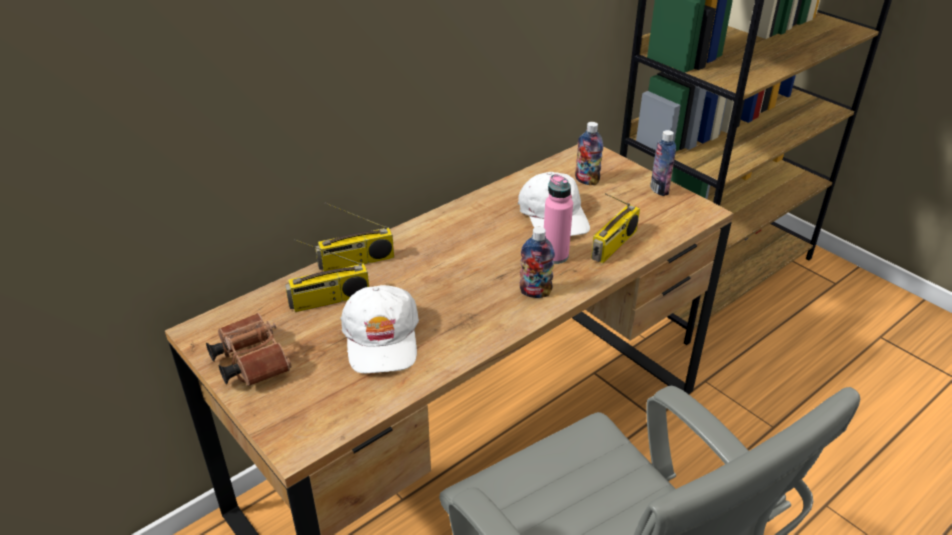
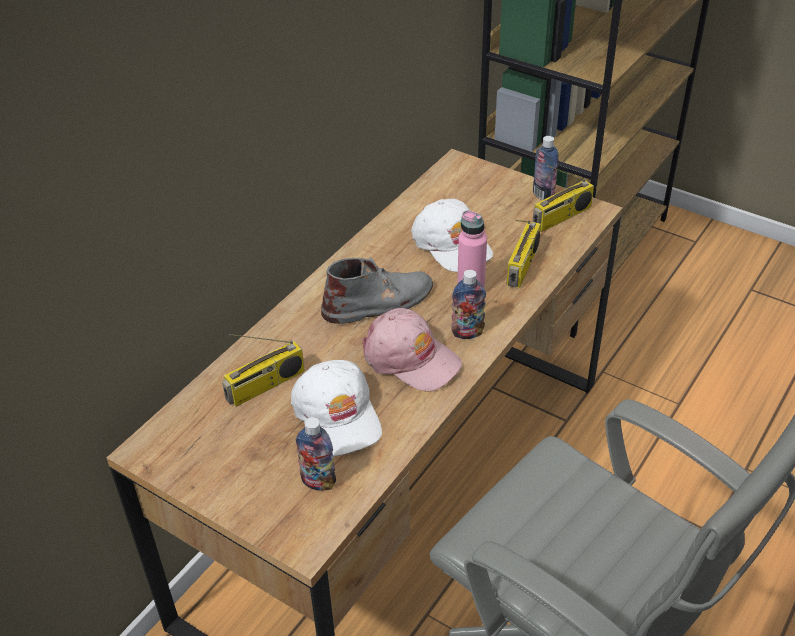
camera: 15 degrees left, 5 degrees up
brown binoculars [206,313,292,386] -> none
radio [315,203,394,271] -> radio moved to [533,165,594,232]
bottle [575,122,603,185] -> bottle moved to [296,417,336,491]
none -> grey boot [321,257,433,324]
none -> pink cap [362,308,462,391]

